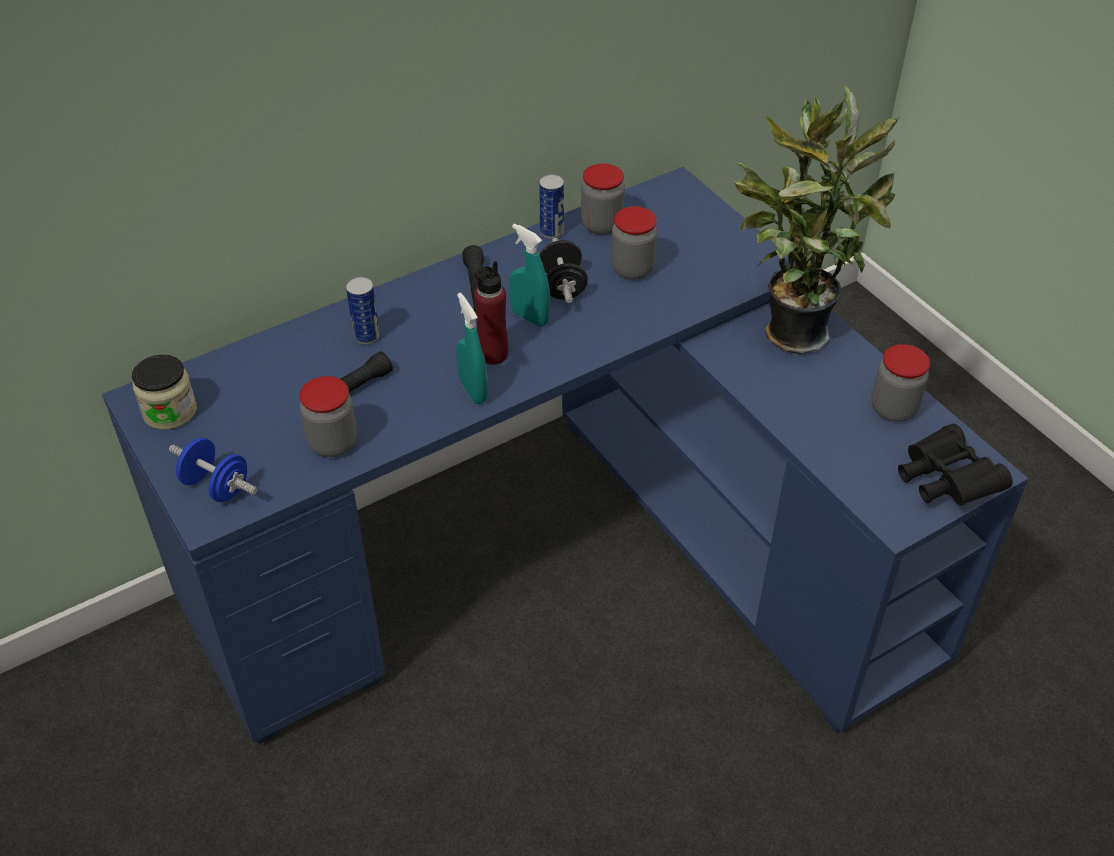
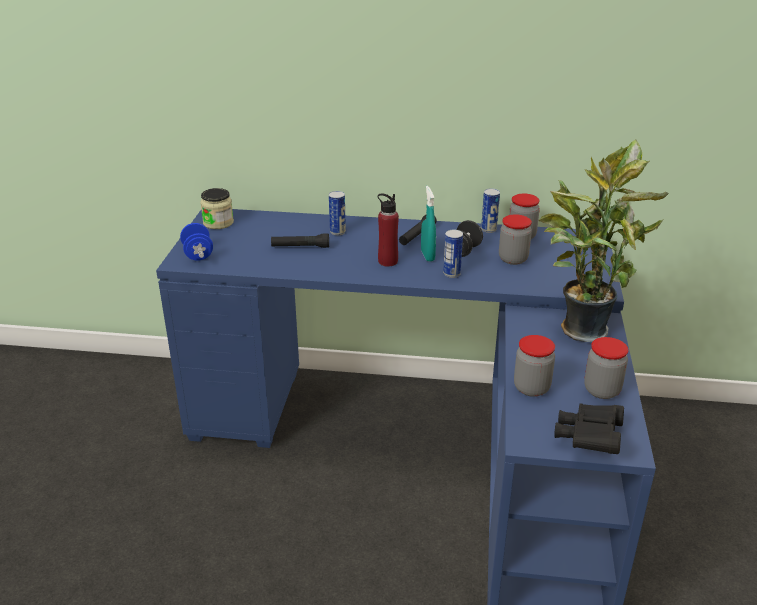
camera: 40 degrees right, 15 degrees down
jar [299,376,357,457] -> jar moved to [514,335,555,397]
turquoise spray bottle [456,293,488,404] -> none
none -> can [443,230,463,278]

